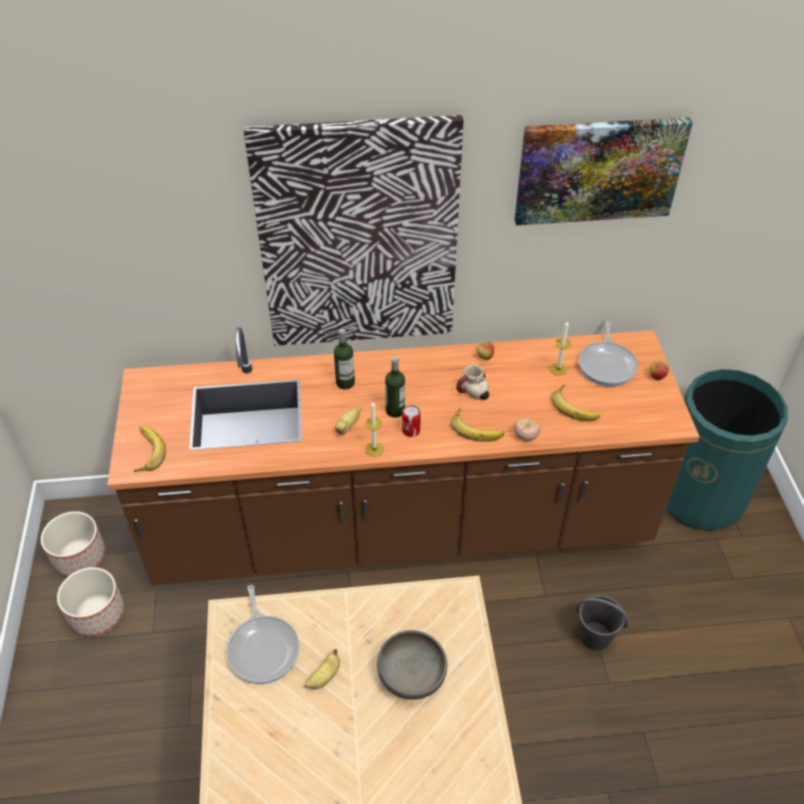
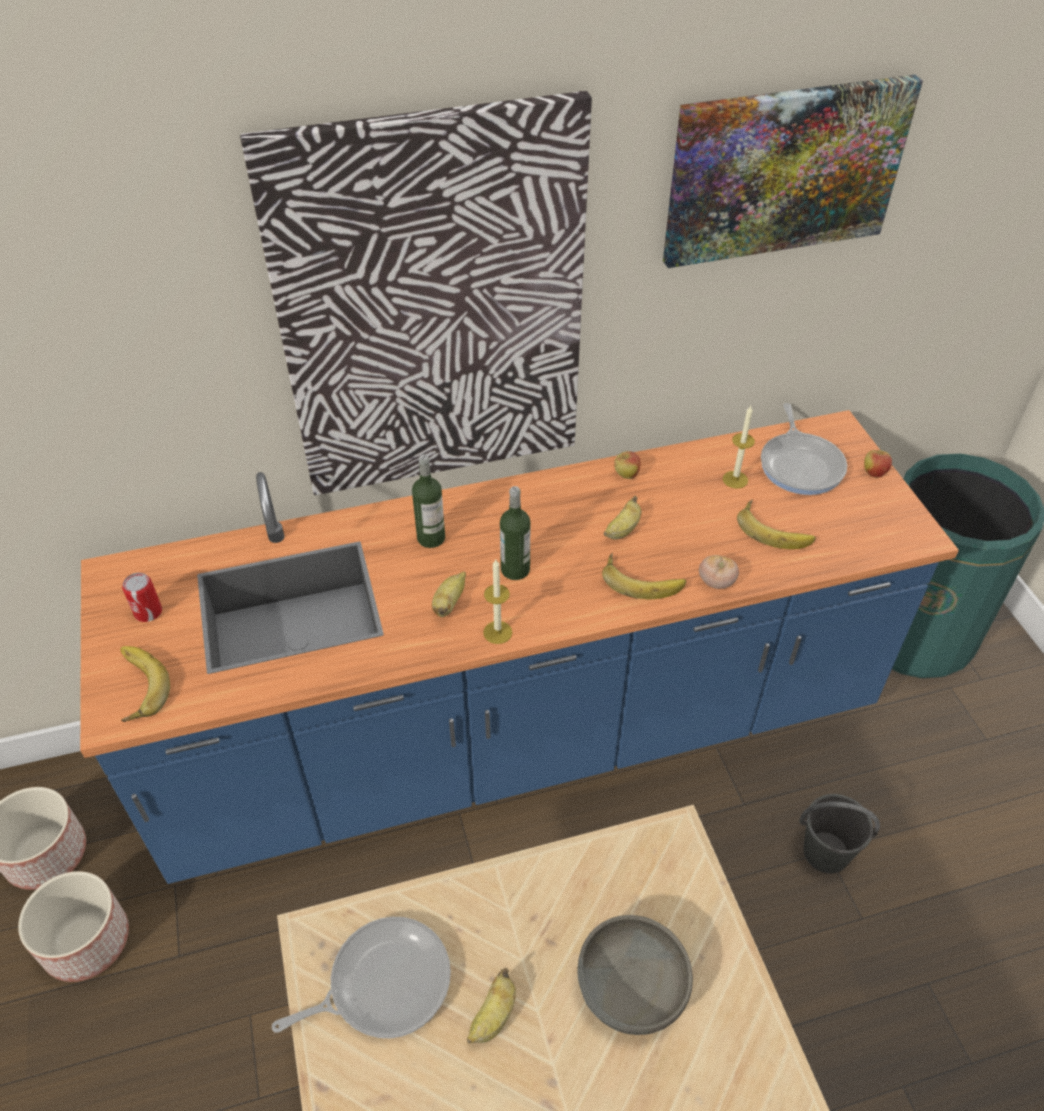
camera: 10 degrees left, 0 degrees up
brown counter [107,327,700,585] -> blue counter [80,410,959,884]
frying pan [226,585,299,684] -> frying pan turned 90 degrees counterclockwise [272,917,451,1038]
can [402,405,421,437] -> can moved to [122,573,162,622]
mug [456,364,489,400] -> banana [604,496,642,540]

